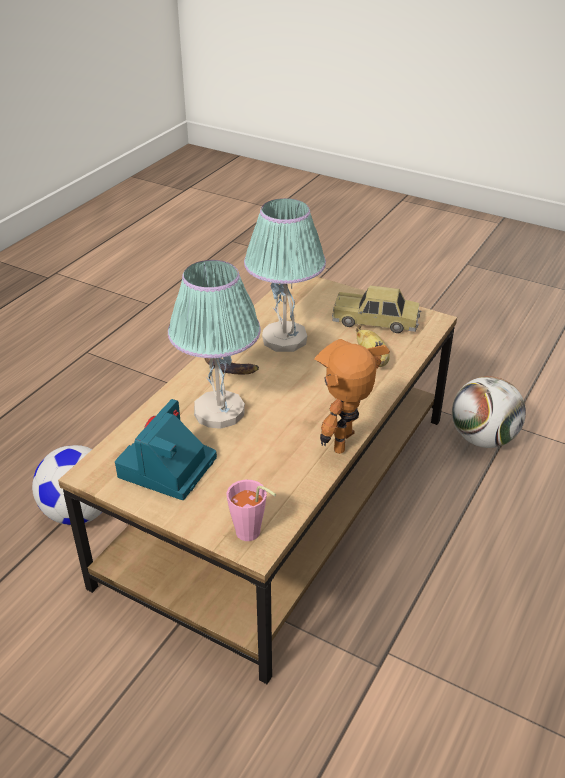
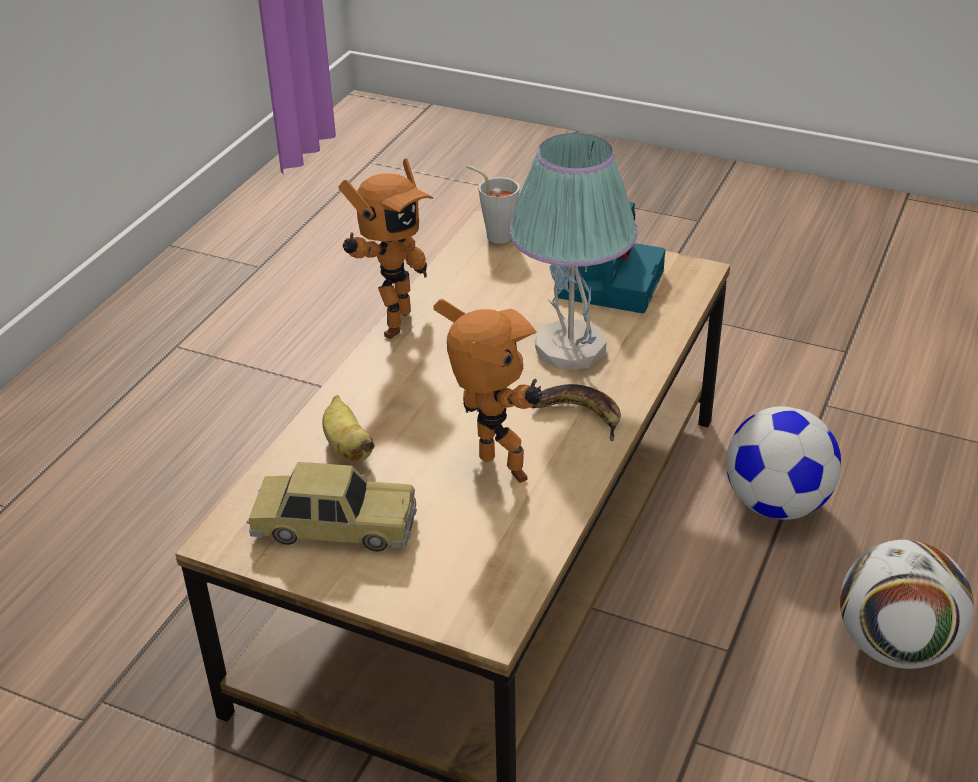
camera: 175 degrees right, 0 degrees up
pink cup [226,480,276,541] -> grey cup [466,165,520,244]
table lamp [244,198,326,352] -> toy robot [434,299,545,483]
football [452,376,526,448] -> football moved to [840,540,974,669]

